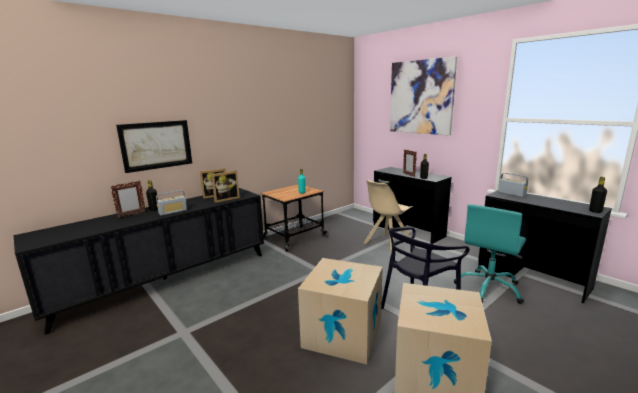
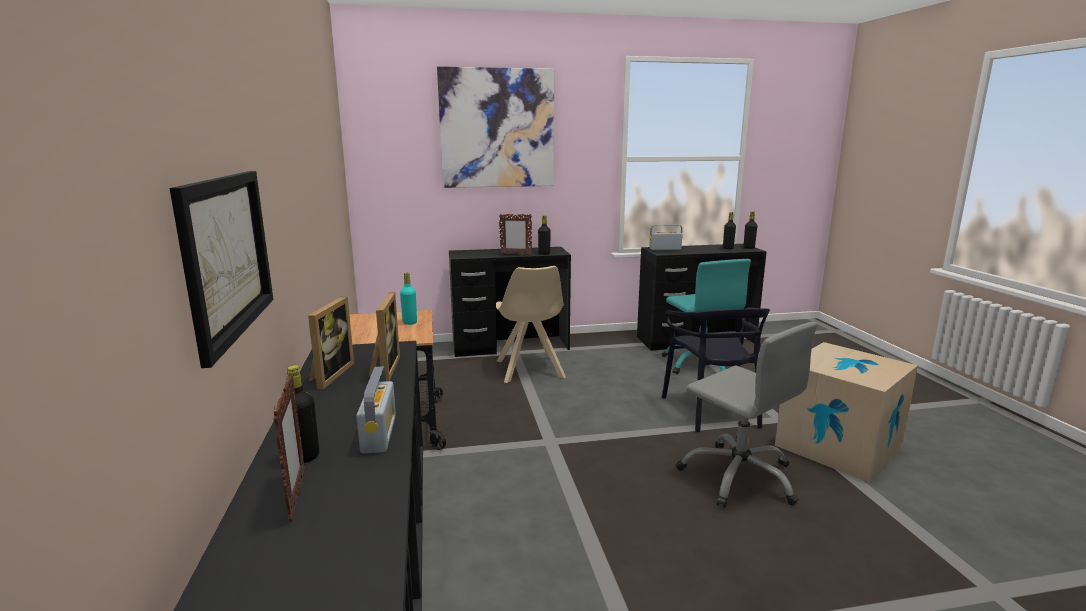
camera: 60 degrees left, 0 degrees up
cardboard box [298,258,383,364] -> grey office chair [677,322,817,507]
none -> black bottle [723,212,736,250]

